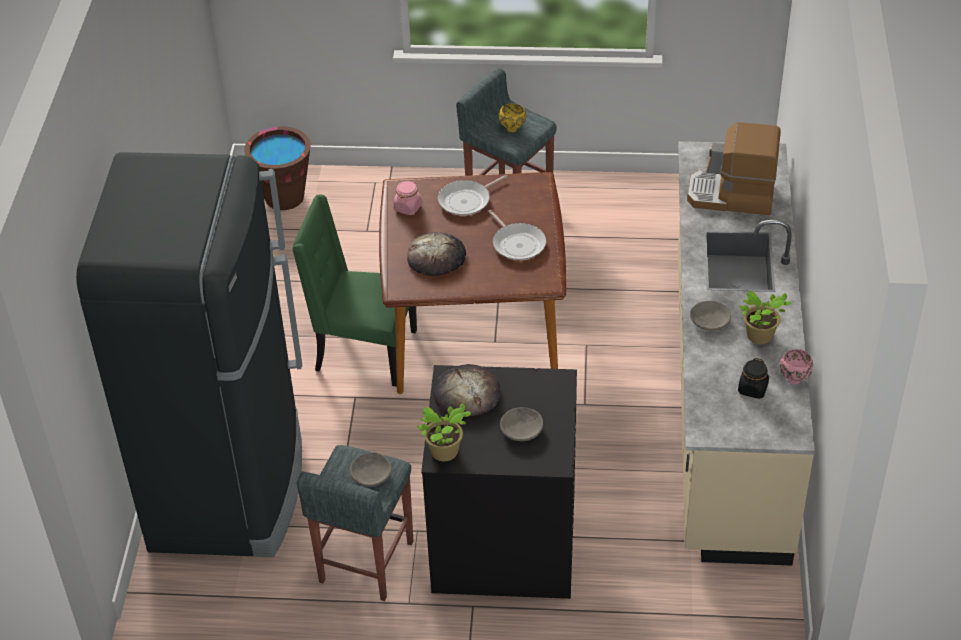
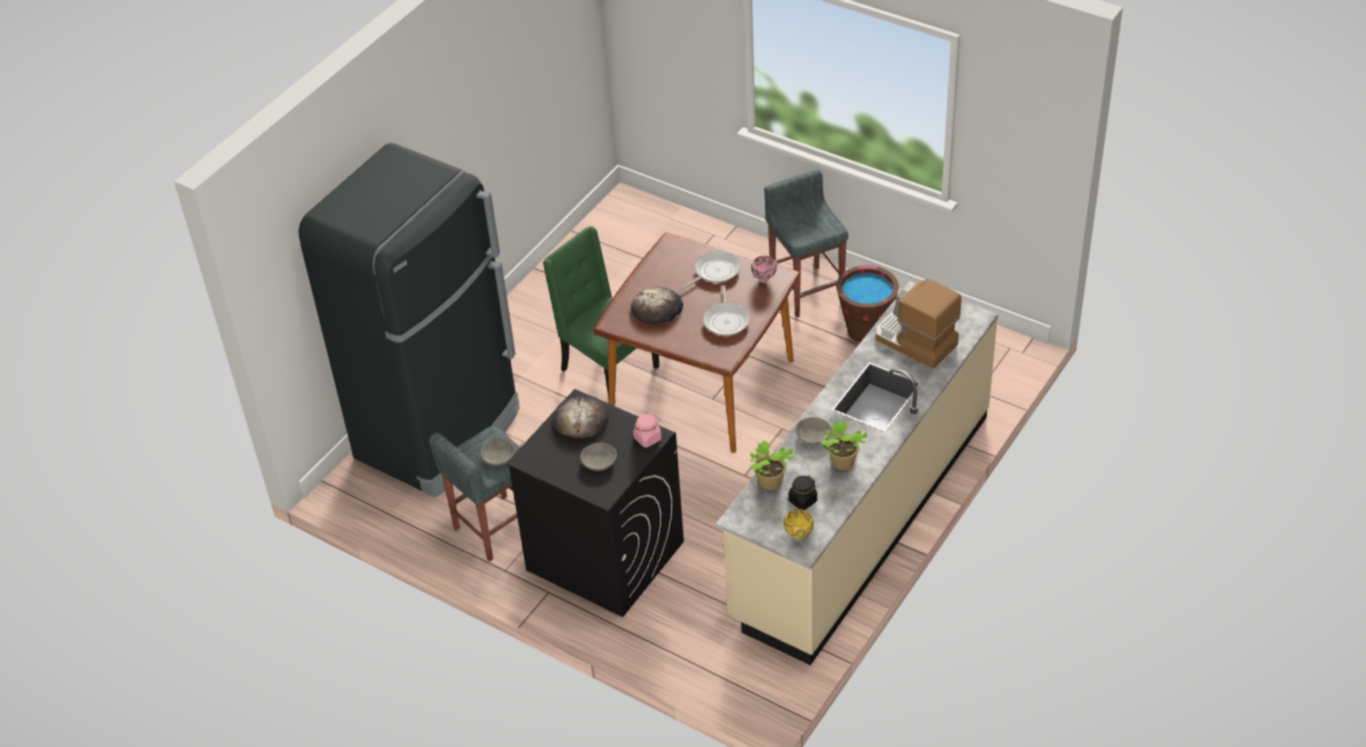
camera: 30 degrees right, 0 degrees up
brown bucket [244,126,311,210] -> brown bucket moved to [836,265,899,343]
pink jar [393,180,422,215] -> pink jar moved to [633,414,662,448]
potted plant [417,403,471,461] -> potted plant moved to [750,441,794,490]
frying pan [438,175,508,216] -> frying pan turned 150 degrees clockwise [680,251,741,290]
yellow bowl [498,103,526,132] -> yellow bowl moved to [784,509,814,540]
pink bowl [780,349,813,384] -> pink bowl moved to [751,256,777,283]

